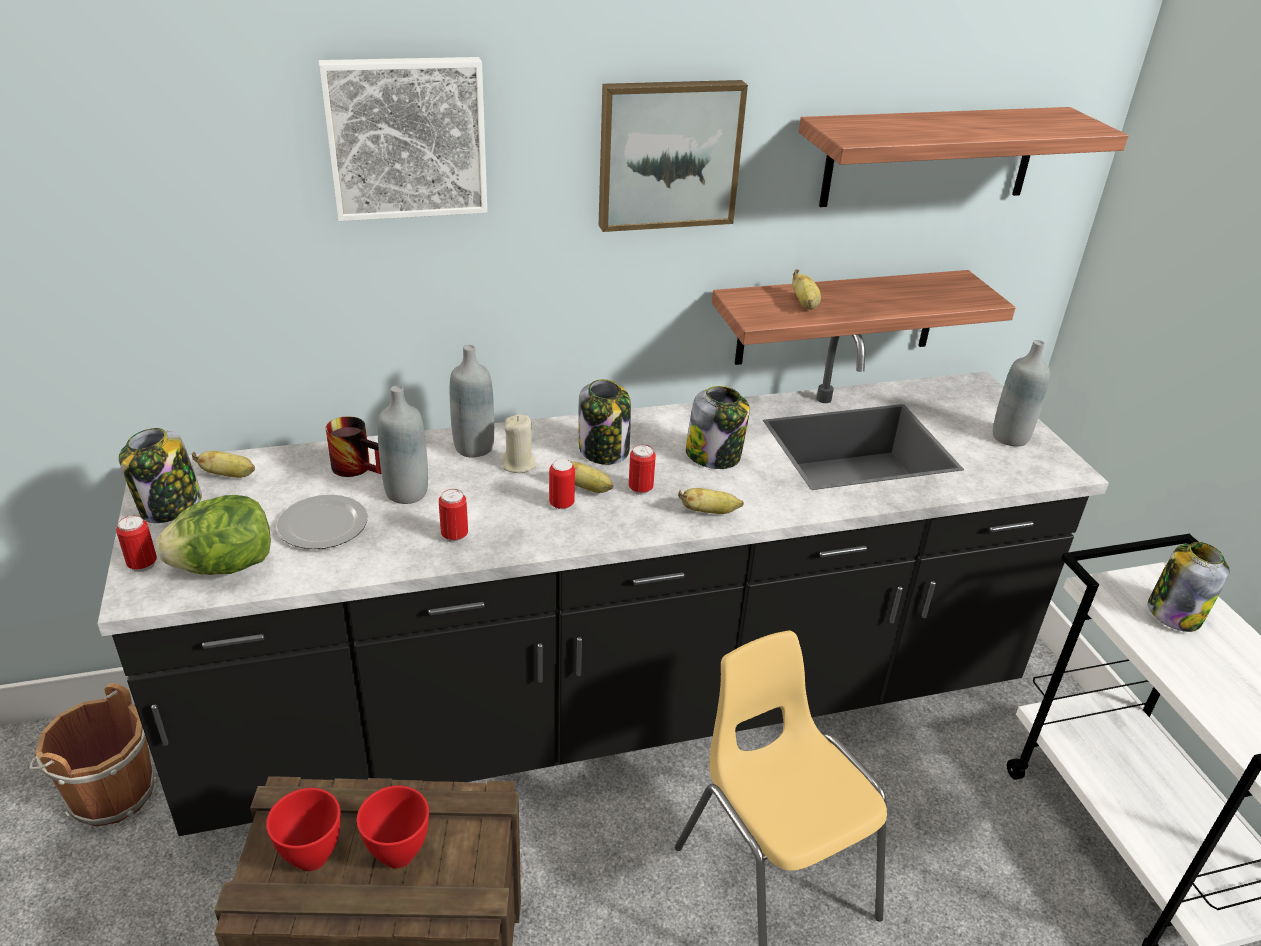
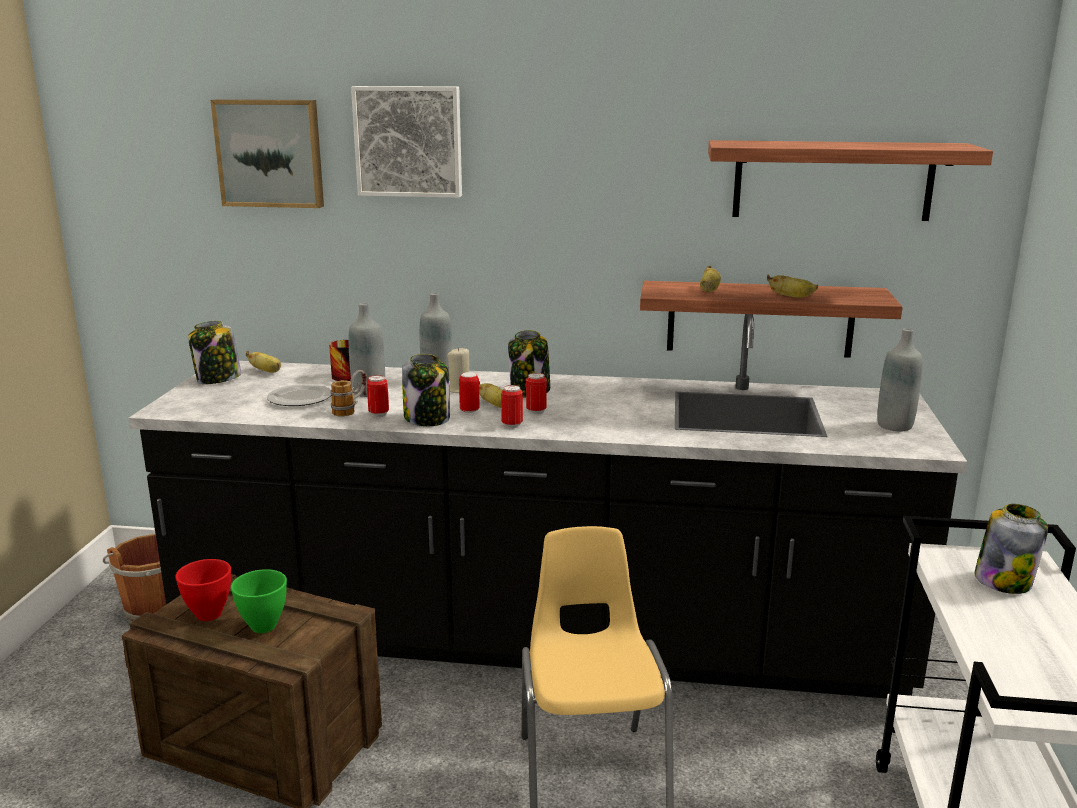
camera: 25 degrees right, 15 degrees down
can [116,515,157,572] -> can moved to [501,385,523,428]
lettuce [157,495,271,575] -> none
red bowl [357,786,429,869] -> green bowl [231,569,287,633]
picture [599,80,748,232] -> picture moved to [210,99,324,208]
banana [678,488,744,514] -> banana moved to [767,274,818,298]
jar [686,386,750,469] -> jar moved to [402,354,450,426]
none -> mug [330,370,367,417]

